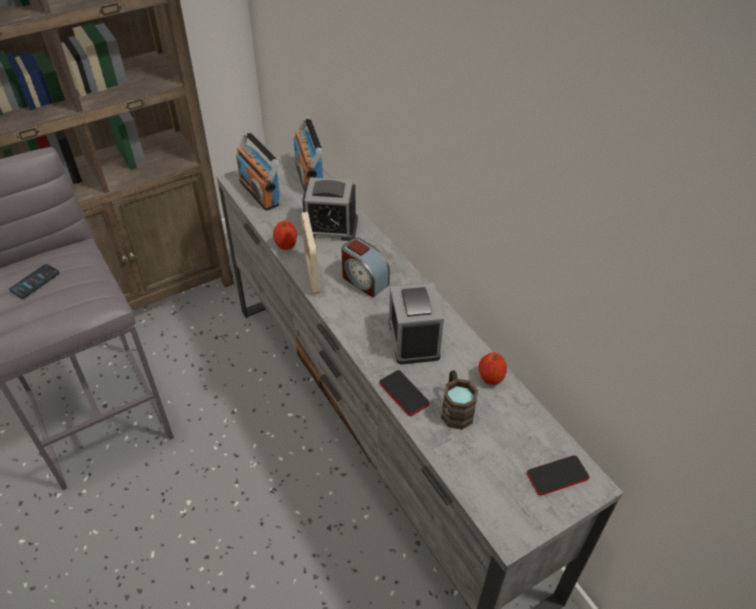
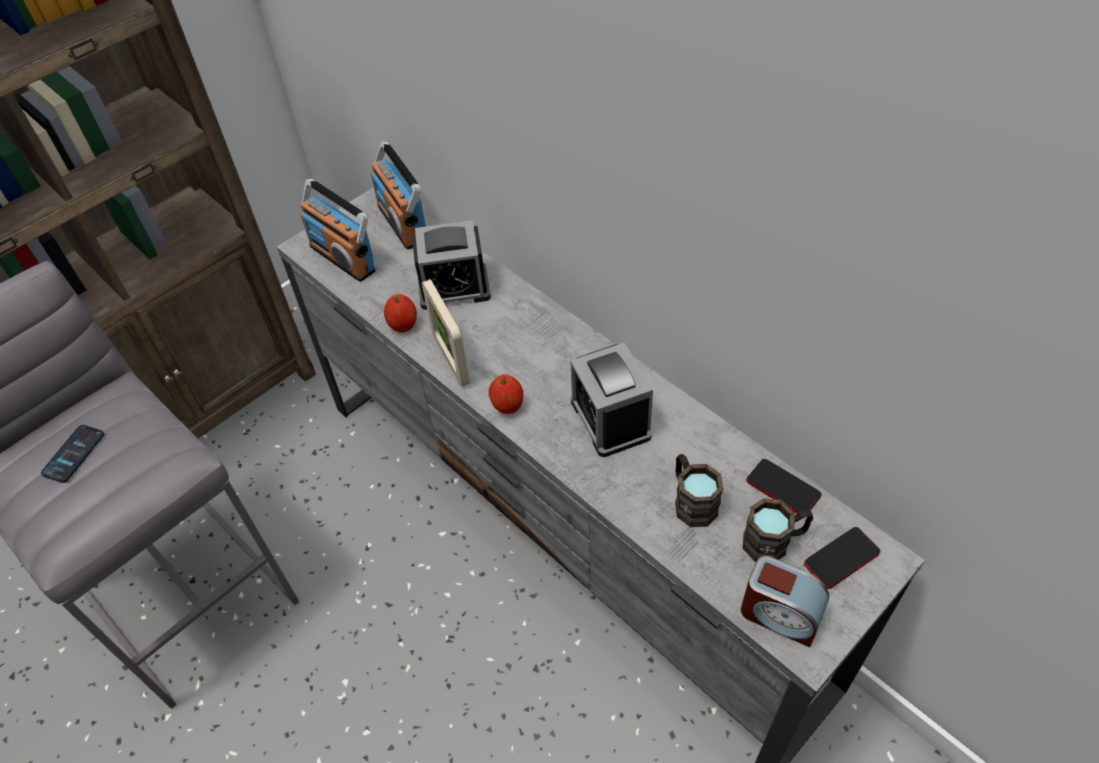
camera: 10 degrees left, 5 degrees up
alarm clock [341,237,390,298] -> alarm clock moved to [741,556,829,647]
phone [380,370,430,416] -> phone moved to [746,459,822,514]
apple [479,352,507,385] -> apple moved to [489,374,523,414]
none -> brown mug [743,498,813,562]

